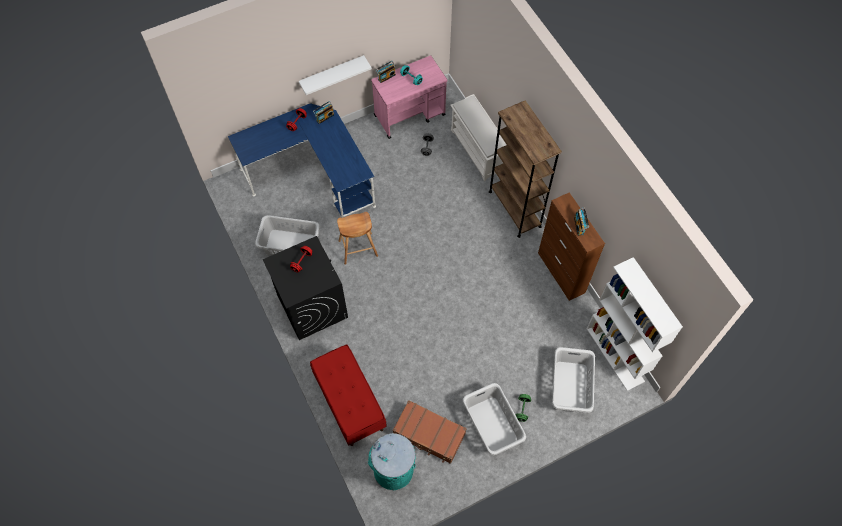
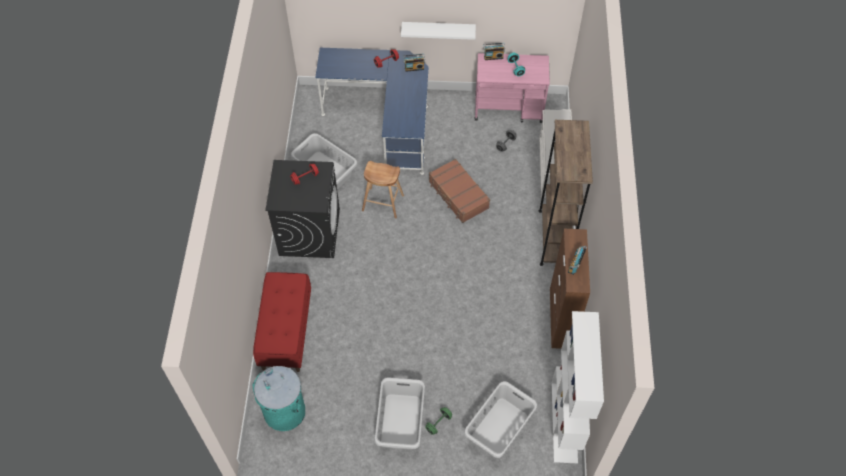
camera: 30 degrees right, 5 degrees down
brown suitcase [393,400,467,464] -> brown suitcase moved to [429,159,490,223]

